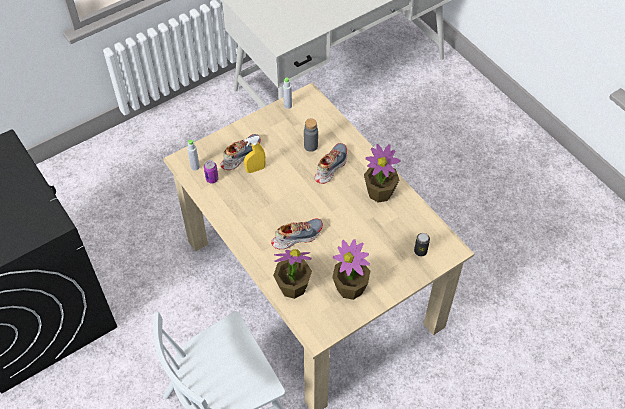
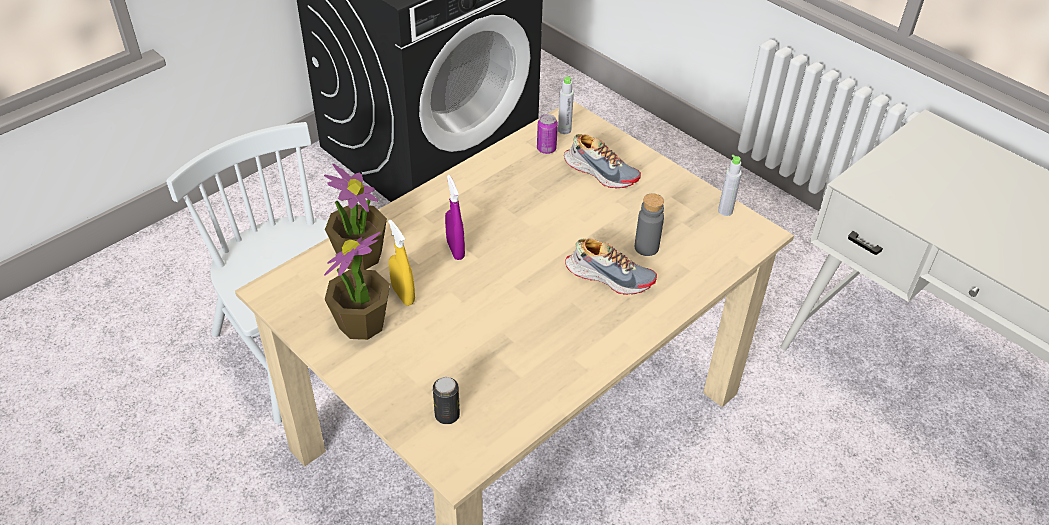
camera: 80 degrees right, 10 degrees down
yellow spray bottle [244,136,266,173] -> yellow spray bottle moved to [388,220,415,306]
shoe [271,219,323,249] -> purple spray bottle [445,175,465,260]
potted plant [364,144,401,202] -> none

